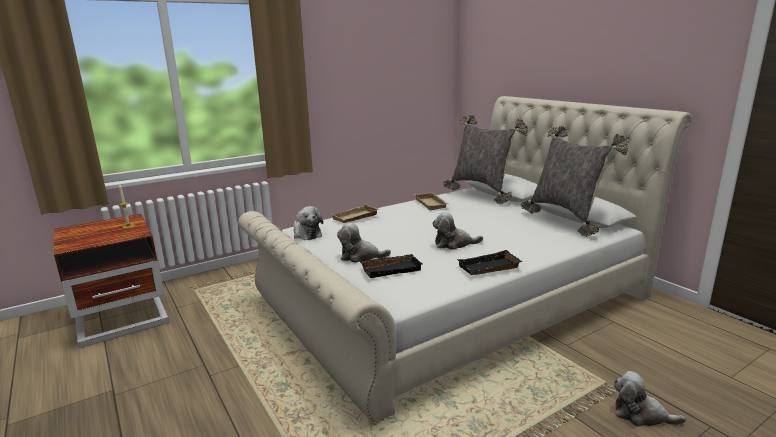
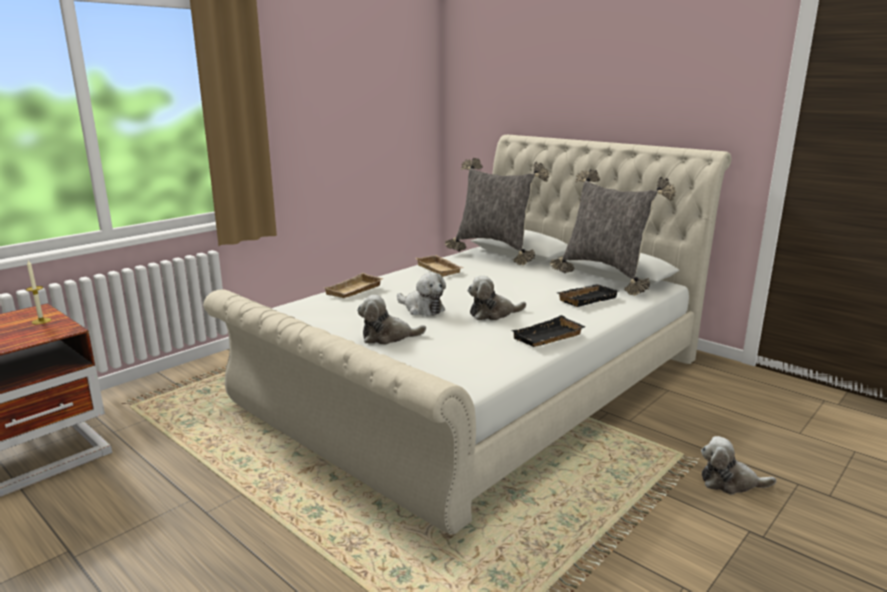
camera: 15 degrees left, 0 degrees up
plush toy [293,206,323,240] -> plush toy moved to [397,272,446,316]
black tray [360,254,422,278] -> black tray moved to [556,284,619,307]

